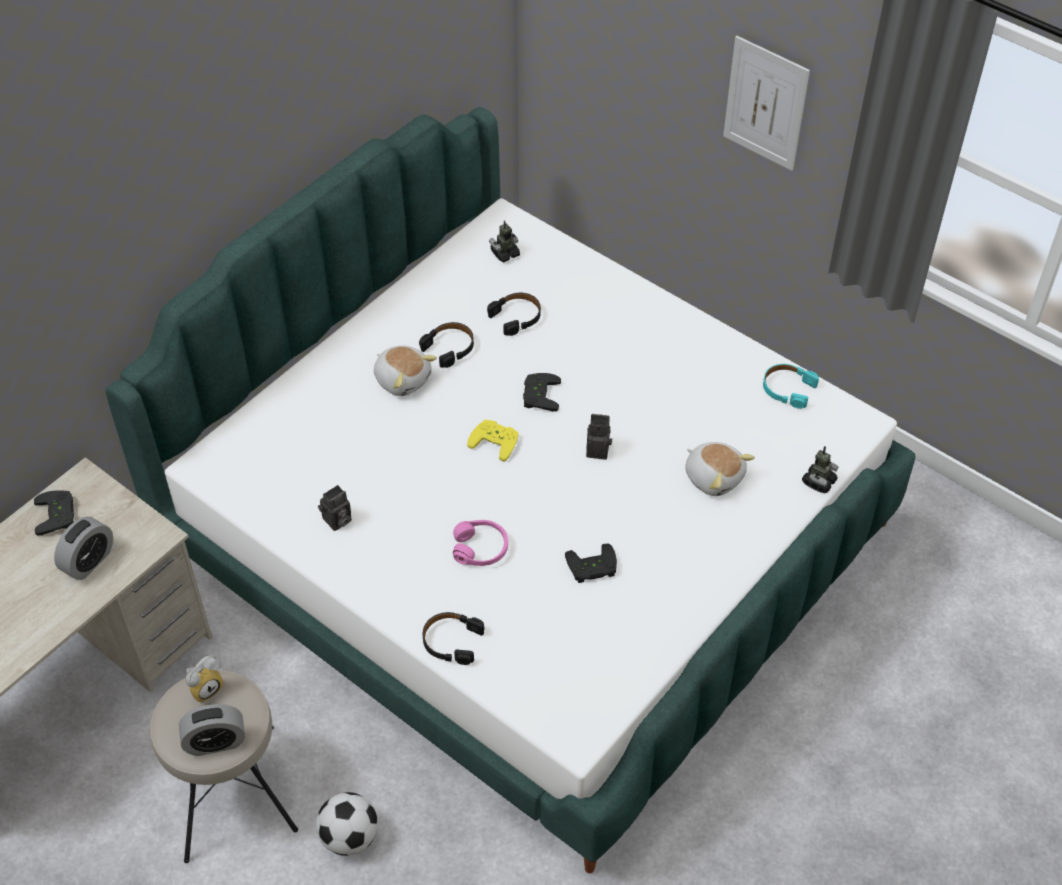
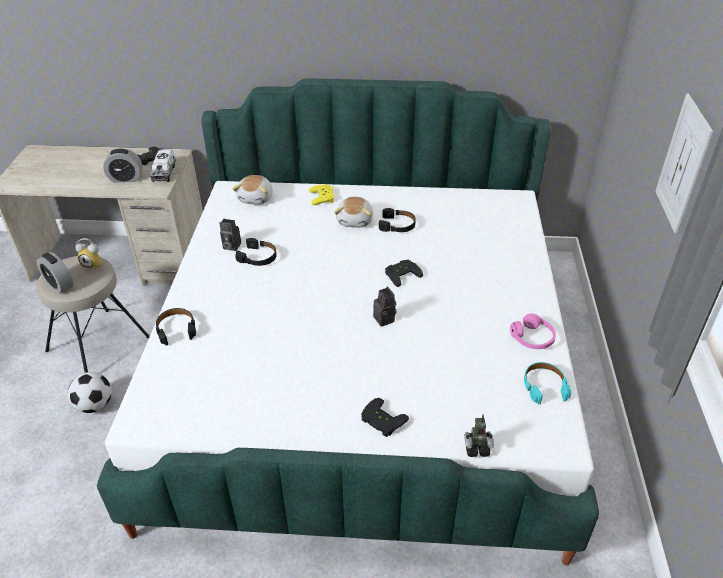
camera: 55 degrees right, 10 degrees down
pink headphones [453,520,508,566] -> pink headphones moved to [510,313,556,349]
yellow game controller [467,420,518,462] -> yellow game controller moved to [309,185,334,205]
black headphones [487,293,541,336] -> black headphones moved to [235,238,277,266]
toy robot [489,220,520,262] -> none
black game controller [565,543,617,583] -> black game controller moved to [361,398,409,437]
plush toy [685,442,755,496] -> plush toy moved to [232,175,273,205]
none -> toy truck [150,150,176,182]

